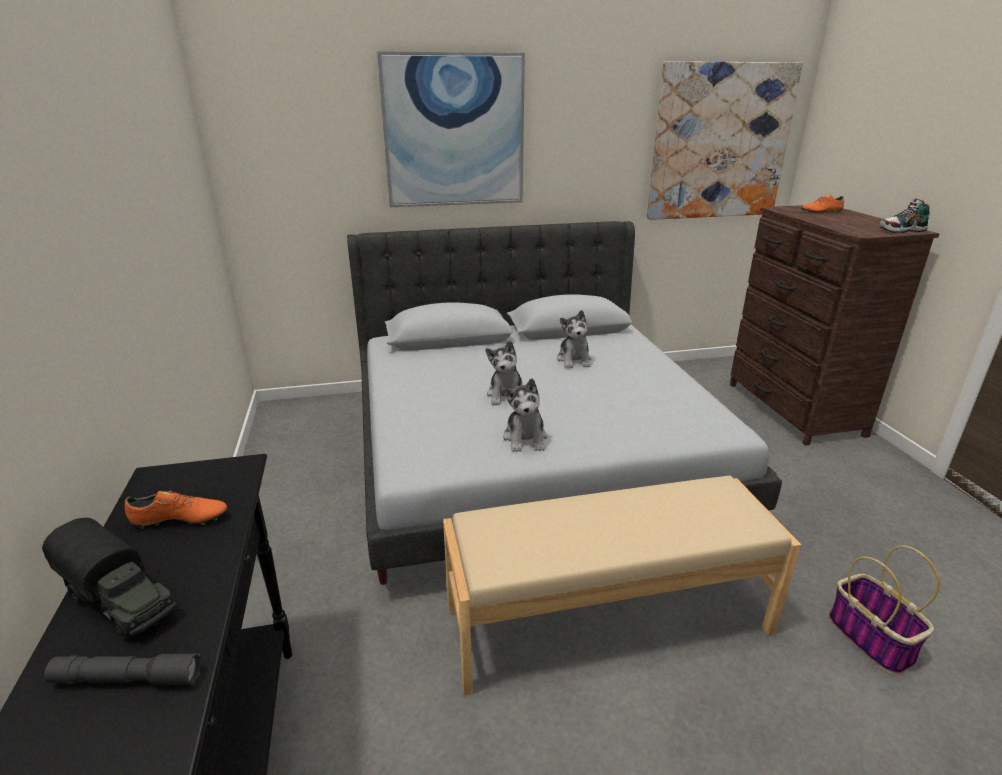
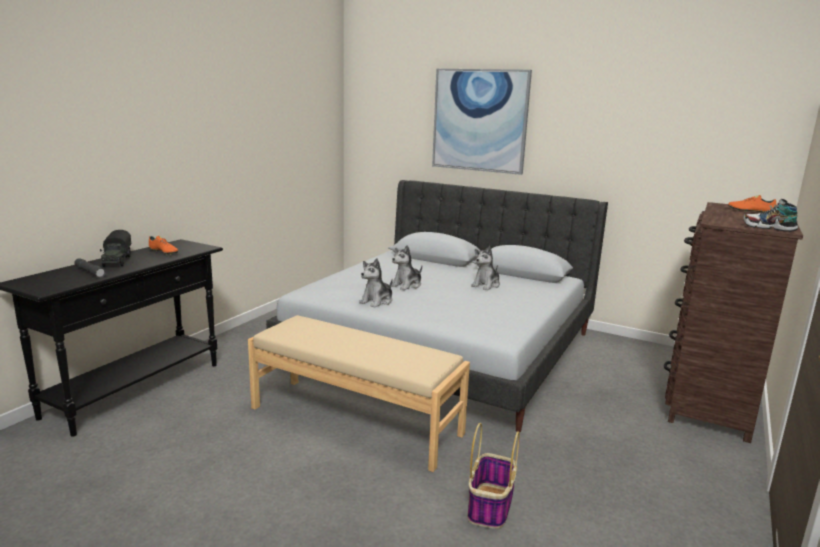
camera: 40 degrees right, 10 degrees down
picture [647,61,803,220] -> none

